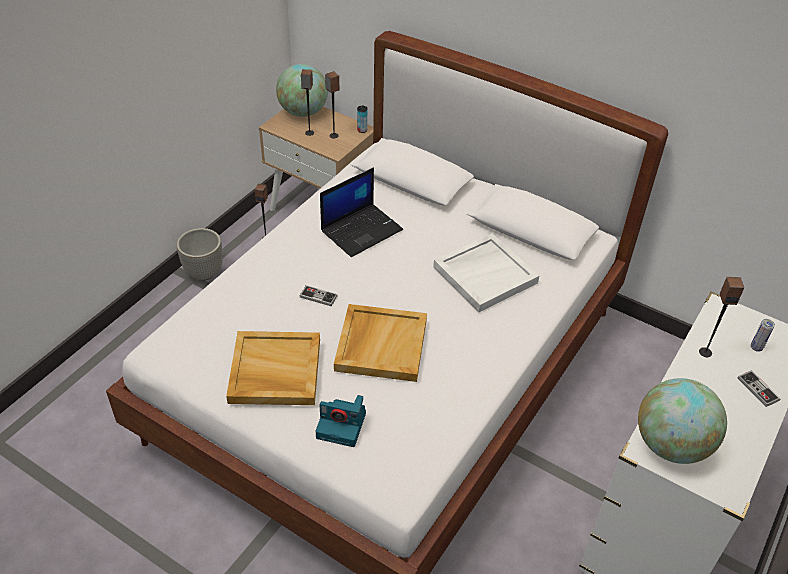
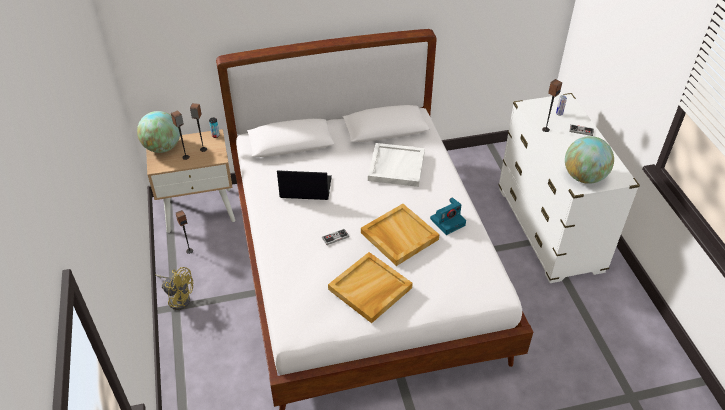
camera: 45 degrees left, 0 degrees up
planter [176,228,223,281] -> yellow fan [155,267,193,310]
camera [315,395,366,447] -> camera moved to [430,197,466,235]
laptop [320,168,403,257] -> laptop turned 90 degrees counterclockwise [277,170,332,200]

